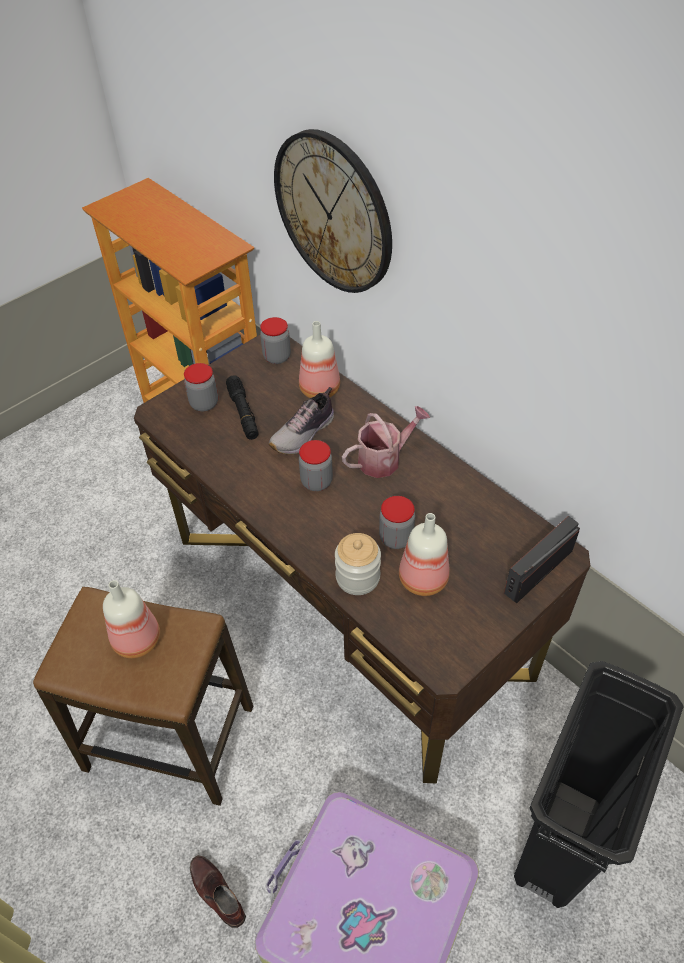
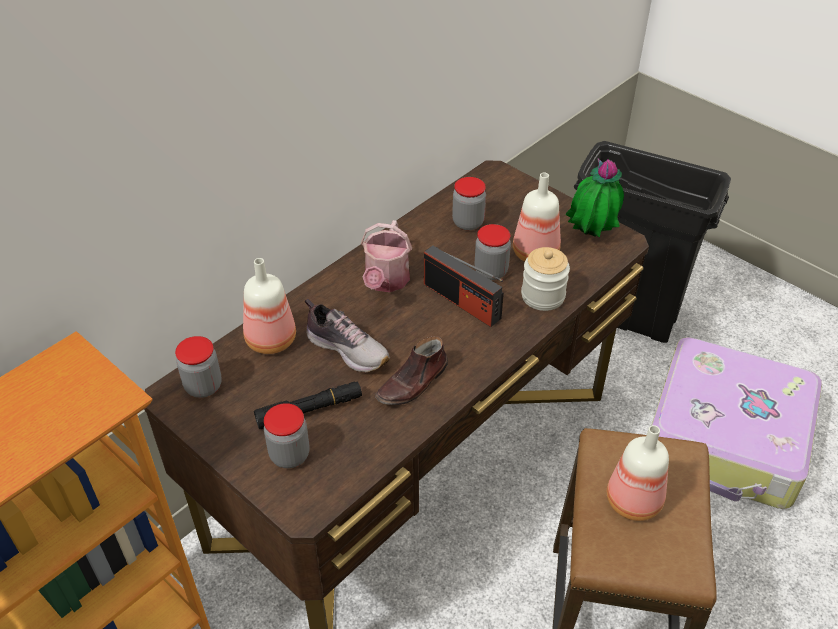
camera: 95 degrees left, 5 degrees down
brown shoe [190,855,246,928] -> brown shoe moved to [375,336,448,405]
wall clock [274,129,392,293] -> none
jar [299,440,333,491] -> jar moved to [452,177,486,230]
watering can [342,406,431,478] -> watering can turned 135 degrees counterclockwise [361,220,412,292]
radio [504,516,580,603] -> radio moved to [424,246,504,327]
none -> potted plant [565,158,624,237]

